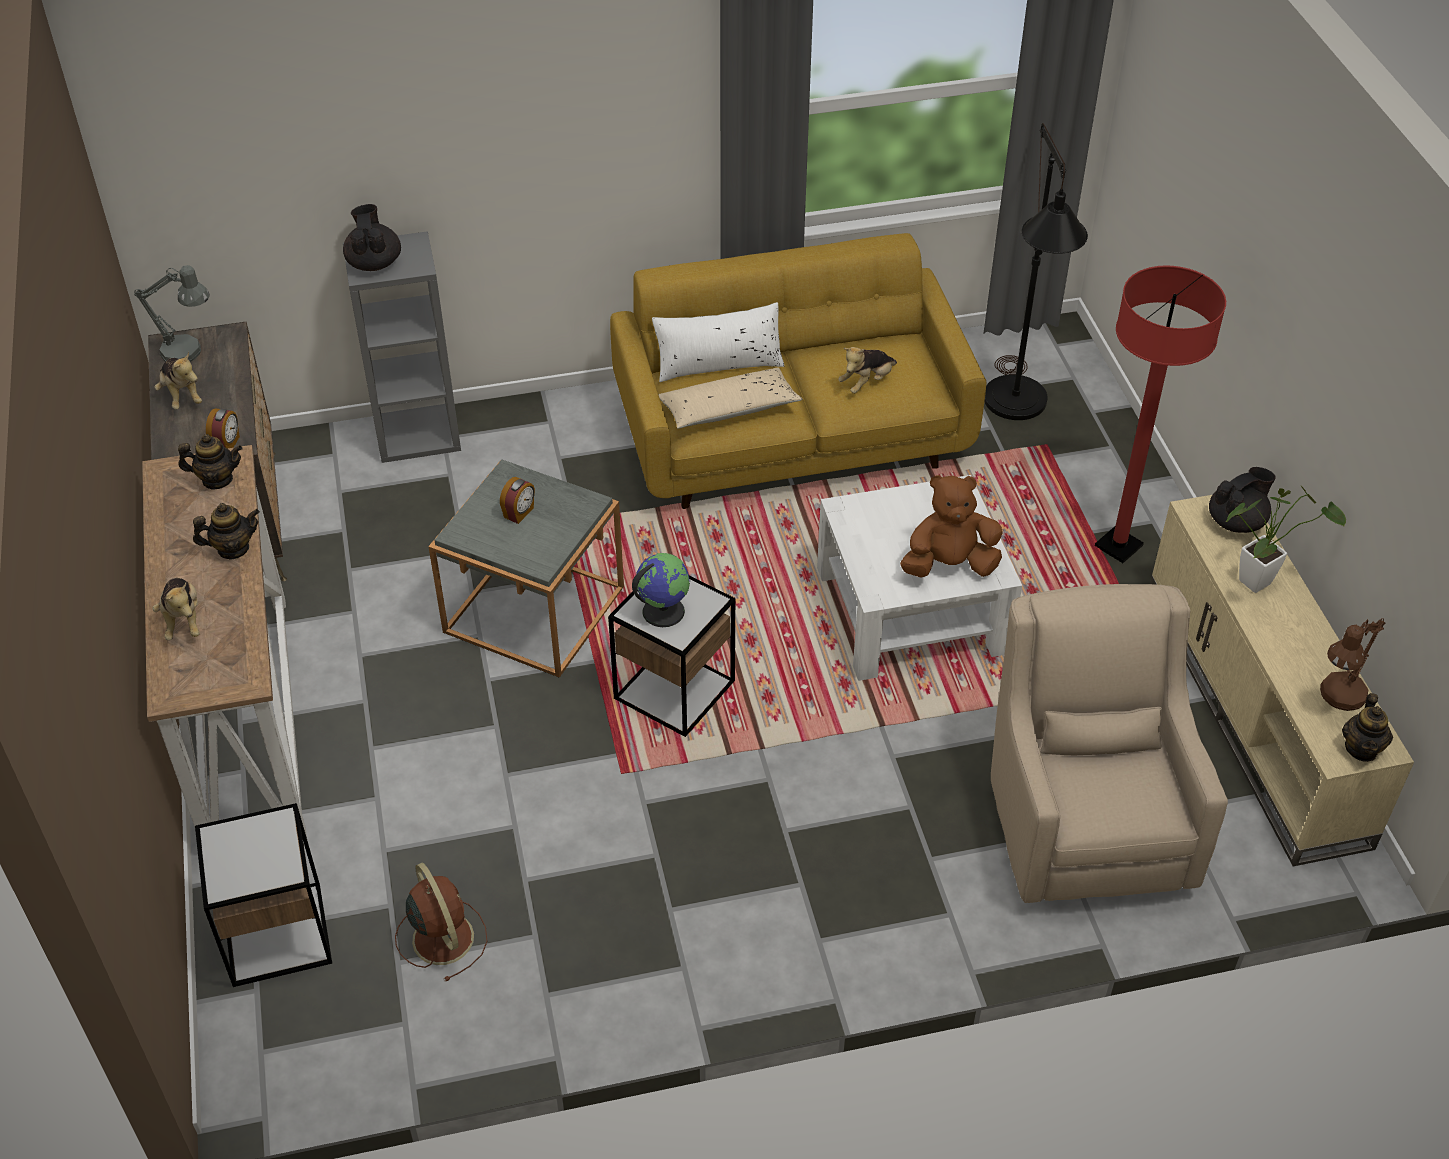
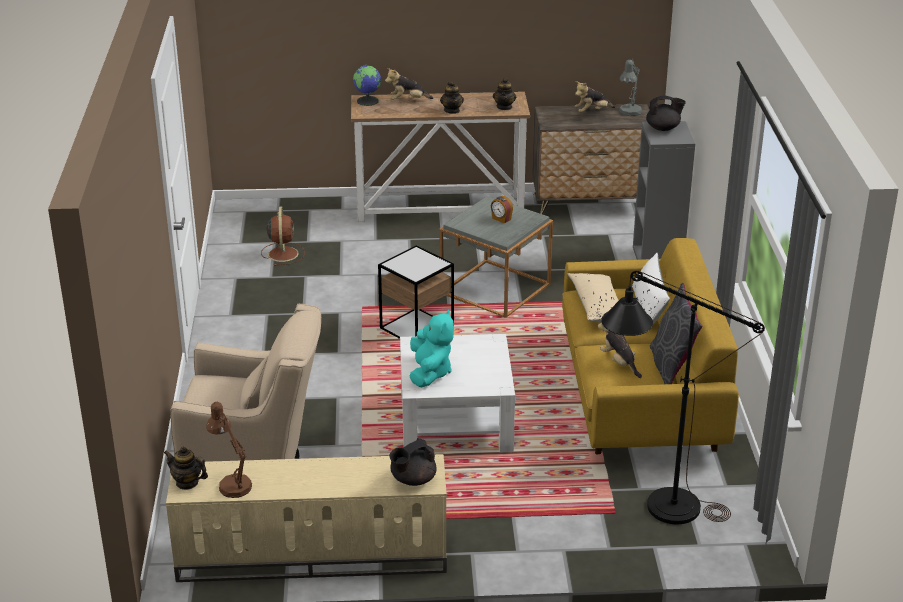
camera: 100 degrees right, 15 degrees down
side table [195,803,332,987] -> none
alarm clock [206,409,240,448] -> none
brown fan [395,862,487,982] -> brown fan turned 75 degrees counterclockwise [261,206,305,266]
globe [632,553,690,627] -> globe moved to [353,65,381,106]
brown plush toy [900,475,1003,577] -> turquoise plush toy [409,309,454,388]
red floor lamp [1095,265,1226,563] -> none
black teapot [1209,467,1276,533] -> black teapot turned 75 degrees clockwise [390,438,437,486]
potted plant [1226,485,1346,593] -> none
none -> grey pillow [650,283,702,384]

